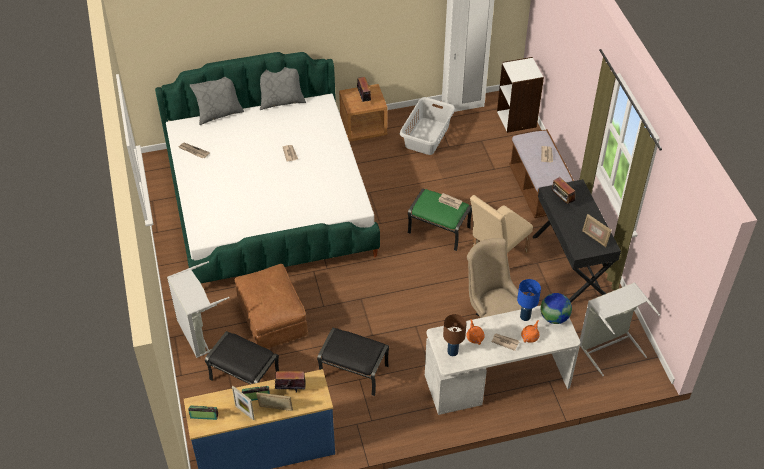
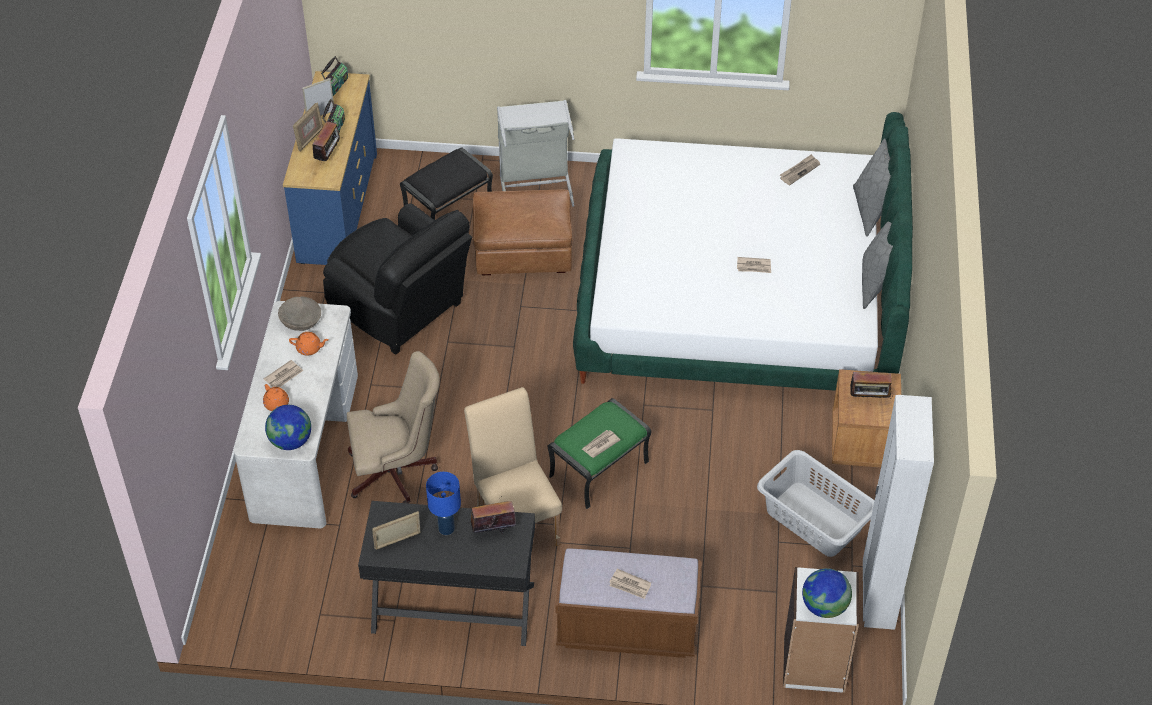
camera: 110 degrees right, 0 degrees up
black ottoman [317,328,389,396] -> black armchair [323,203,472,355]
brown table lamp [443,314,467,356] -> beige bowl [278,297,321,331]
blue table lamp [517,279,541,321] -> blue table lamp moved to [426,472,461,535]
grey laundry basket [580,282,660,376] -> none
none -> globe [802,568,852,618]

